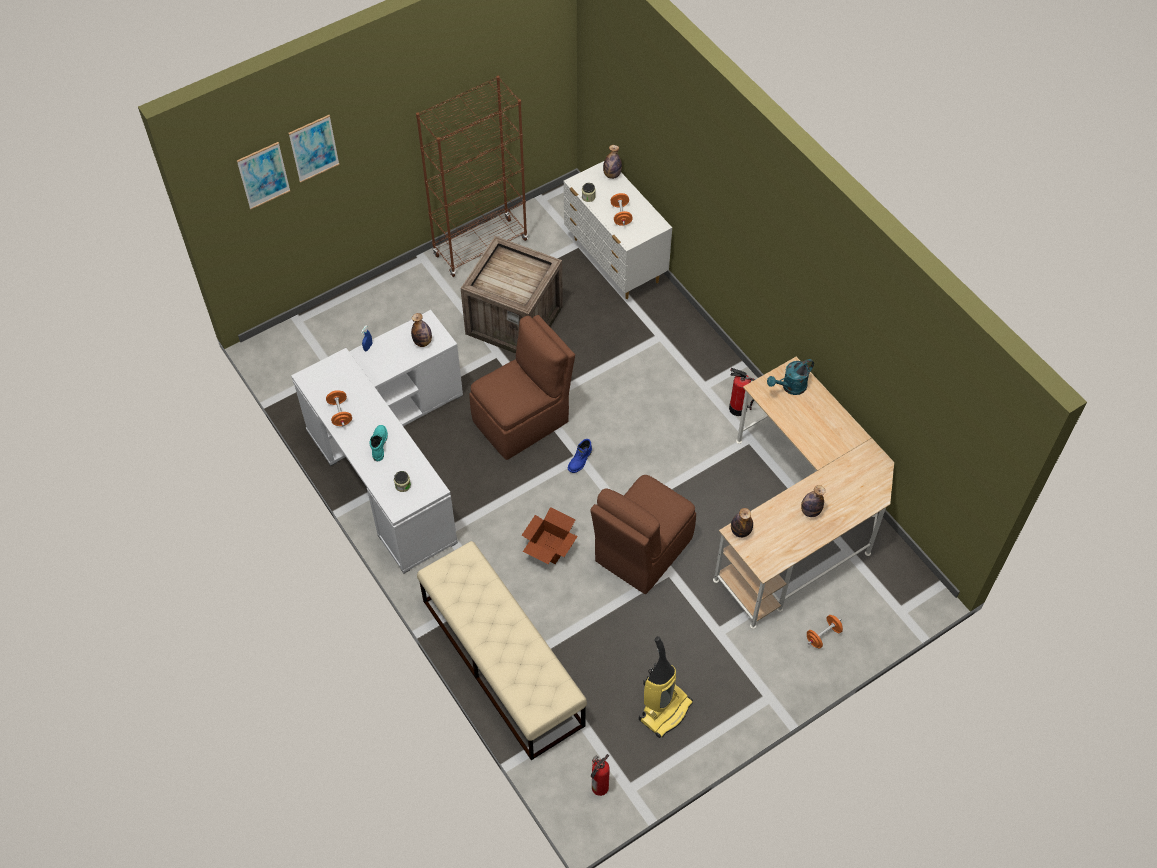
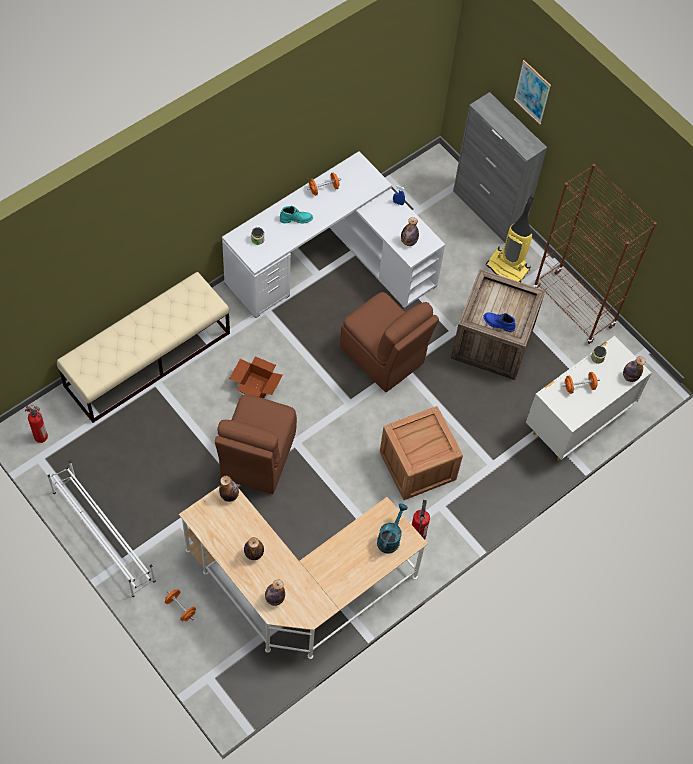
camera: 80 degrees right, 5 degrees up
picture [237,142,290,210] -> none
blue boot [568,439,592,473] -> blue boot moved to [483,312,516,332]
brown chair [590,475,696,594] -> brown chair turned 105 degrees counterclockwise [215,394,297,494]
vacuum cleaner [639,636,693,738] -> vacuum cleaner moved to [486,195,535,282]
turquoise watering can [767,359,814,395] -> turquoise watering can turned 60 degrees clockwise [377,504,408,553]
none -> white shoe rack [47,461,156,597]
none -> bottle [265,579,285,606]
none -> crate [380,406,463,500]
none -> grey cabinet [453,92,547,243]

